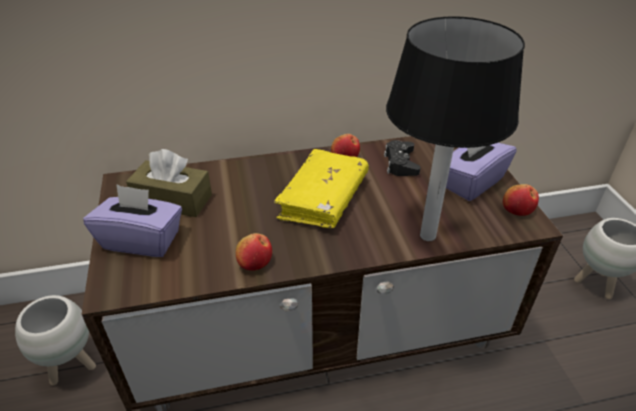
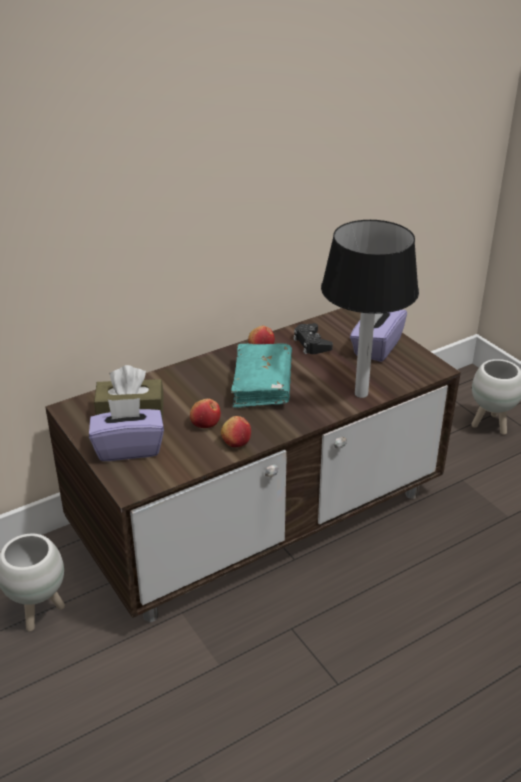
camera: 20 degrees left, 5 degrees down
yellow book [274,149,369,228] -> turquoise book [231,343,292,408]
apple [503,184,539,216] -> apple moved to [190,398,221,428]

